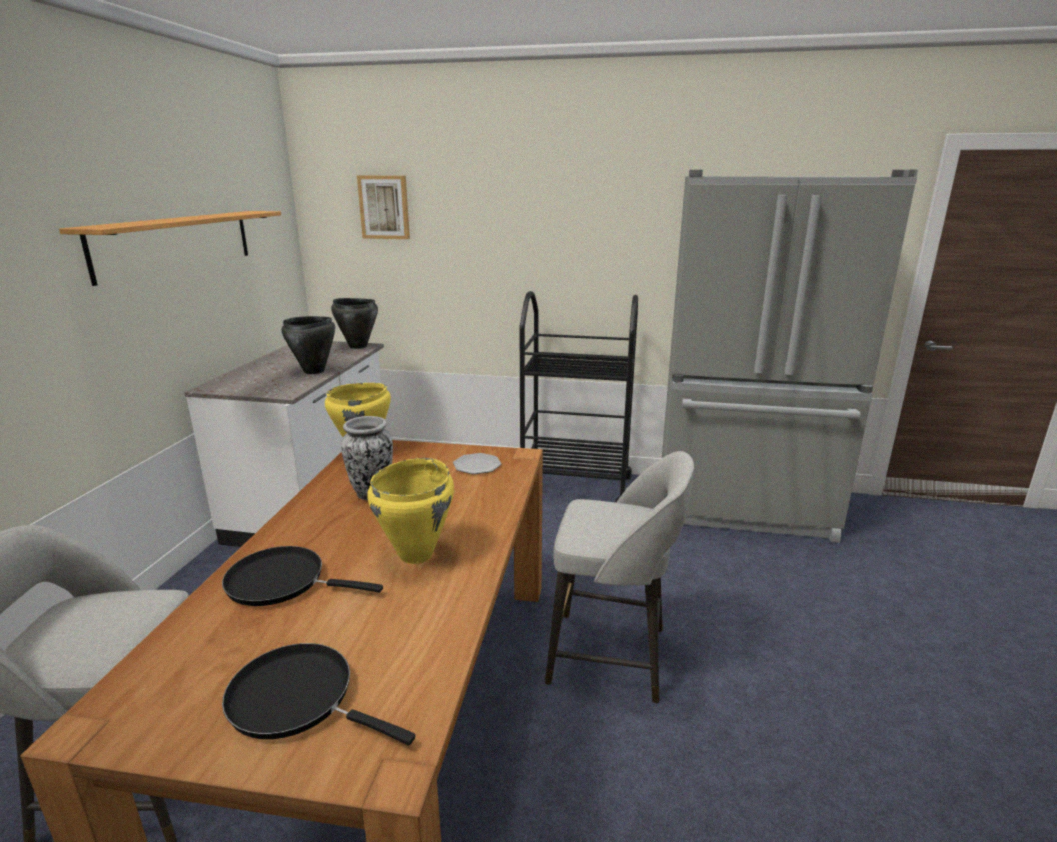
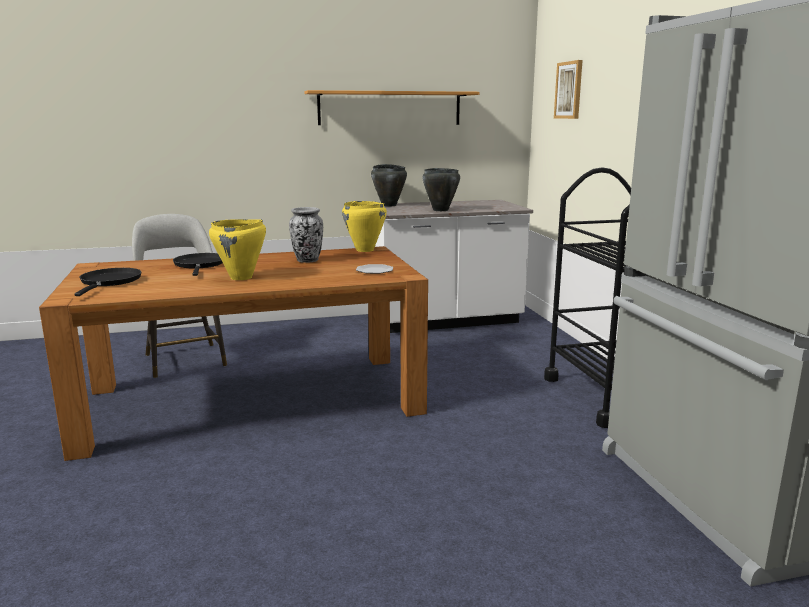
camera: 65 degrees right, 5 degrees down
black cooking pot [331,298,378,349] -> black cooking pot moved to [371,164,407,207]
grey stool [545,451,694,703] -> none

